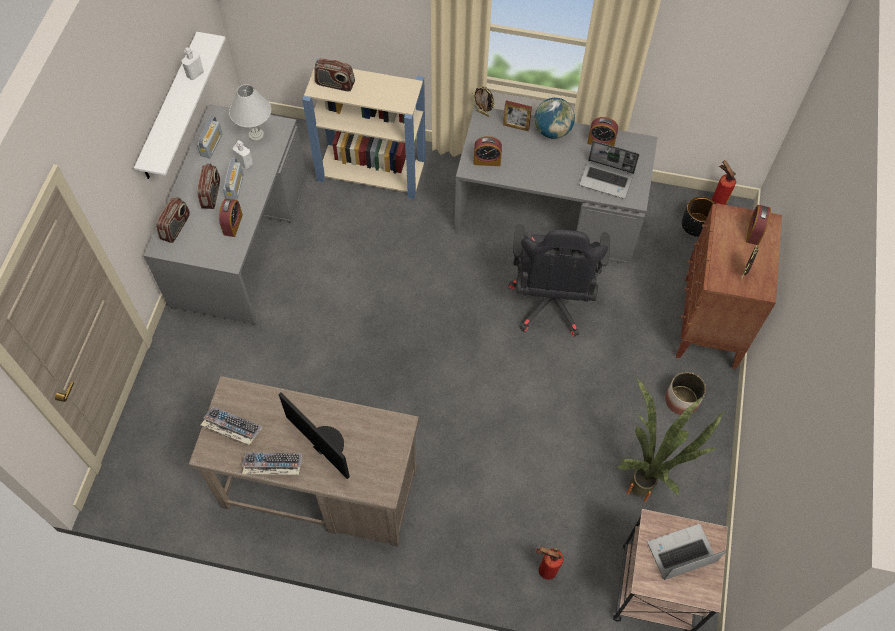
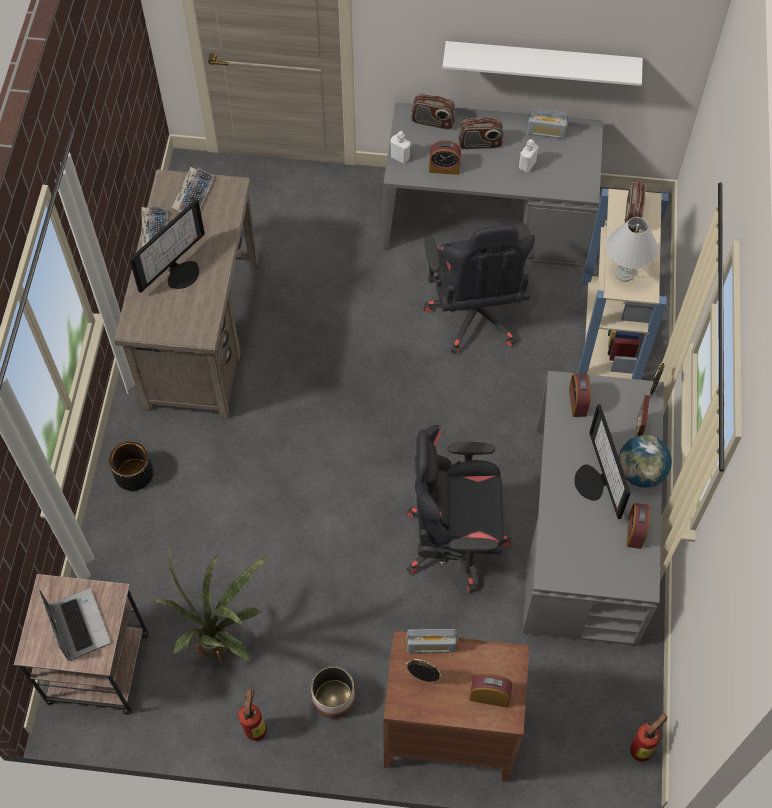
camera: 85 degrees right, 0 degrees up
white bottle [181,47,204,80] -> white bottle moved to [390,131,411,164]
radio [223,158,243,200] -> radio moved to [406,629,457,653]
white table lamp [229,84,271,141] -> white table lamp moved to [606,217,658,282]
fire extinguisher [536,547,563,580] -> fire extinguisher moved to [237,689,267,741]
laptop [579,141,639,199] -> none
black planter [682,196,716,237] -> black planter moved to [109,441,154,491]
none -> black office chair [424,223,535,354]
none -> monitor [574,404,631,519]

